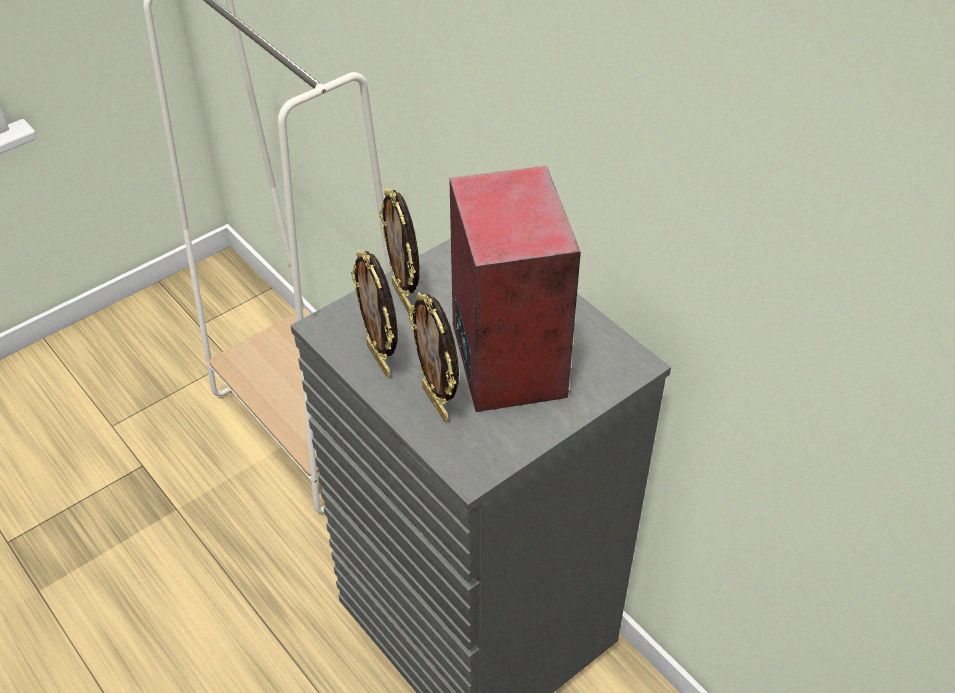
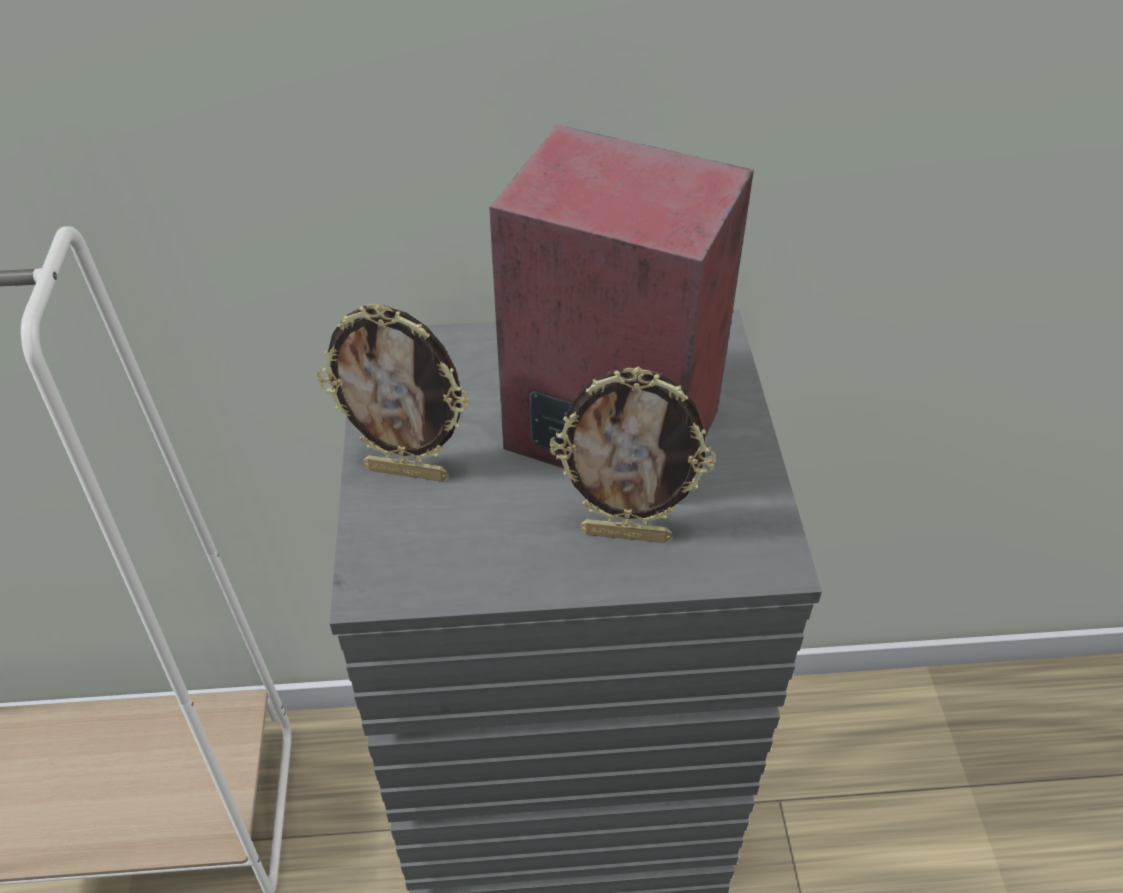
camera: 55 degrees left, 0 degrees up
picture frame [351,249,398,377] -> none

